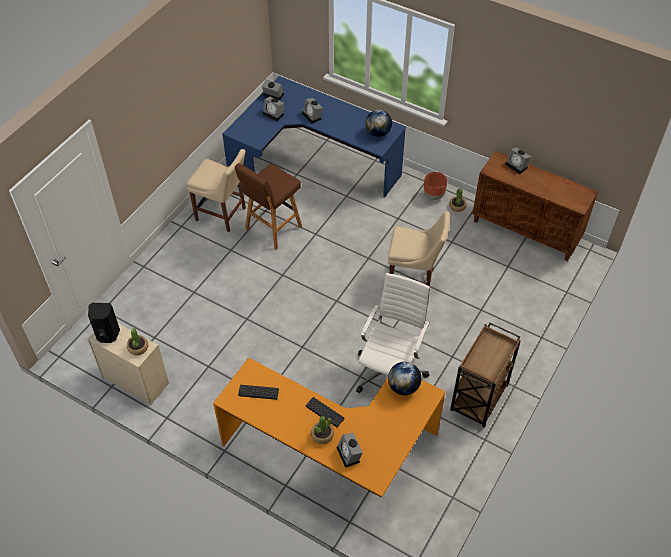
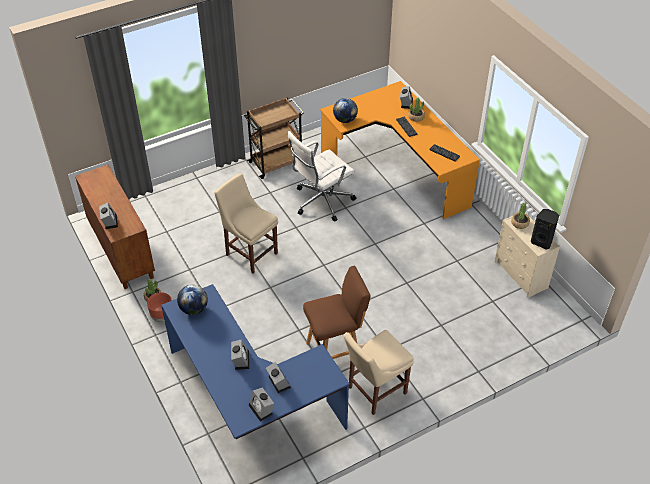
camera: 150 degrees left, 5 degrees down
beige chair [186,149,246,232] -> beige chair turned 90 degrees counterclockwise [344,330,414,415]

